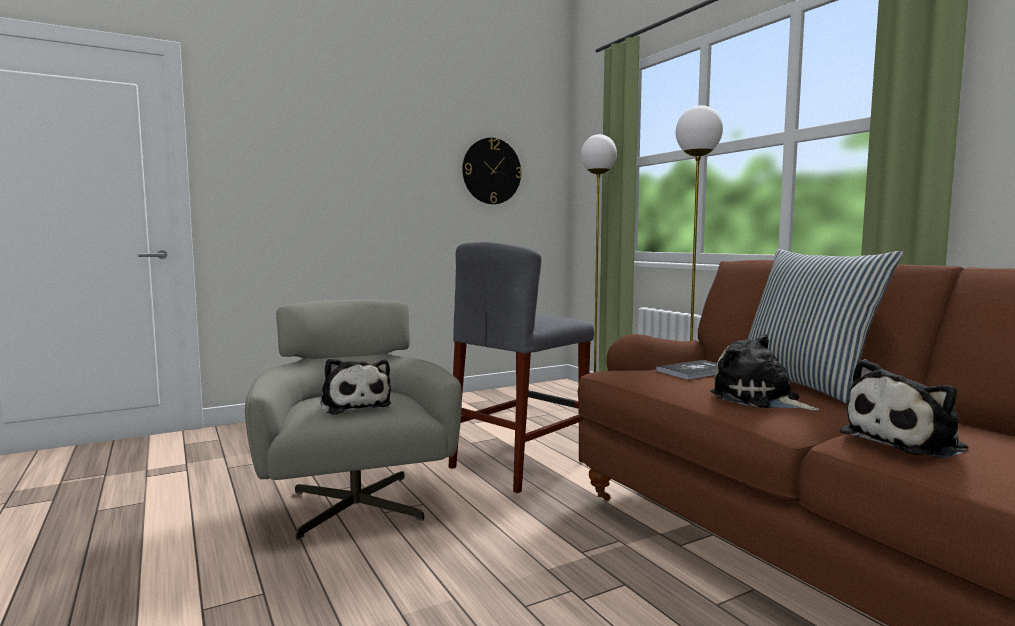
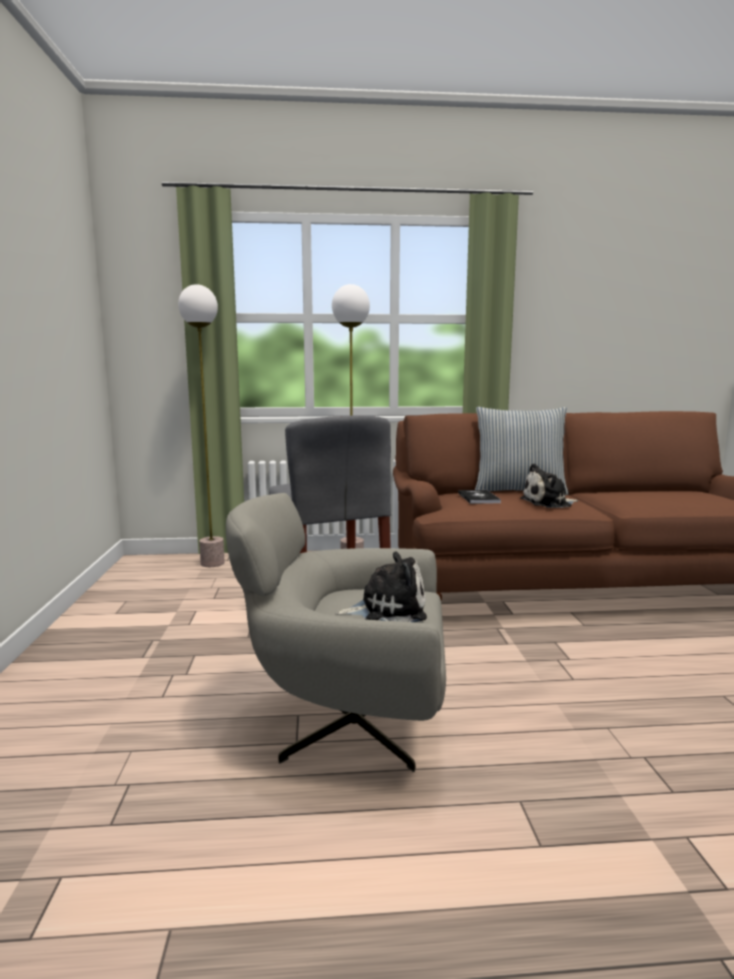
camera: 65 degrees left, 5 degrees up
wall clock [462,138,522,204] -> none
plush toy [840,359,968,458] -> none

